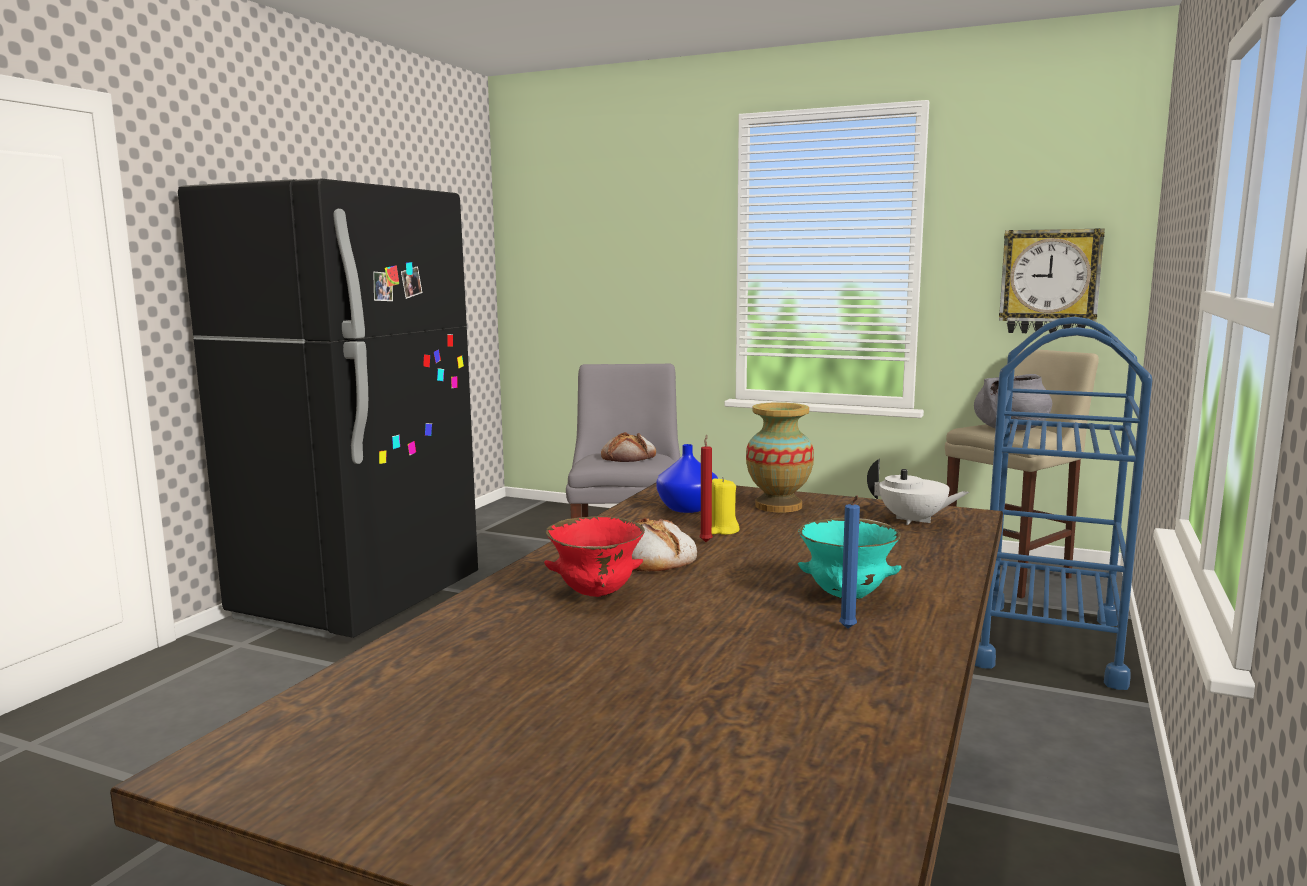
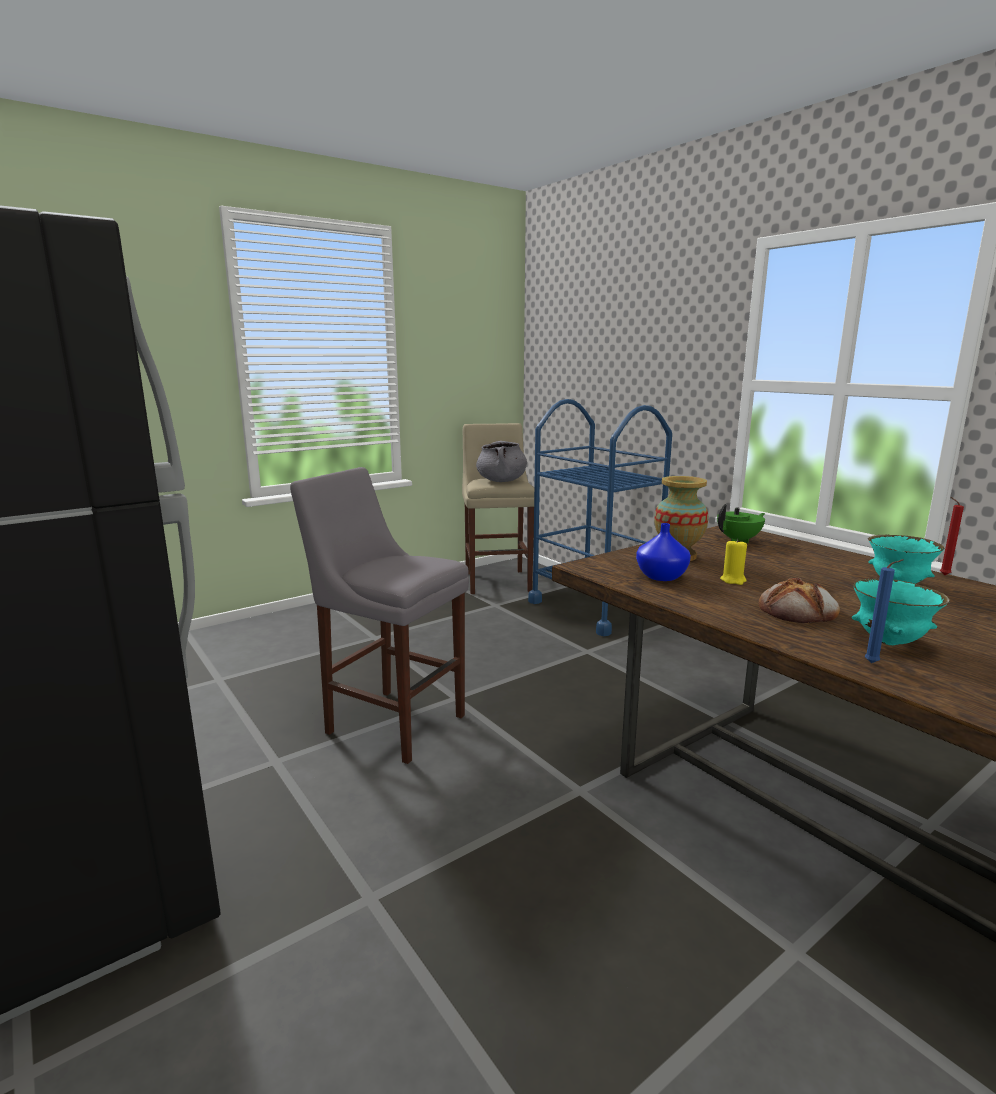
camera: 60 degrees left, 5 degrees up
red bowl [544,516,645,597] -> turquoise bowl [852,578,950,645]
bread [601,432,656,462] -> none
red candle [699,435,713,542] -> red candle moved to [940,497,964,575]
blue candle [839,495,860,629] -> blue candle moved to [865,559,904,663]
white teapot [867,459,969,525] -> green teapot [717,504,765,543]
wall clock [999,228,1105,333] -> none

